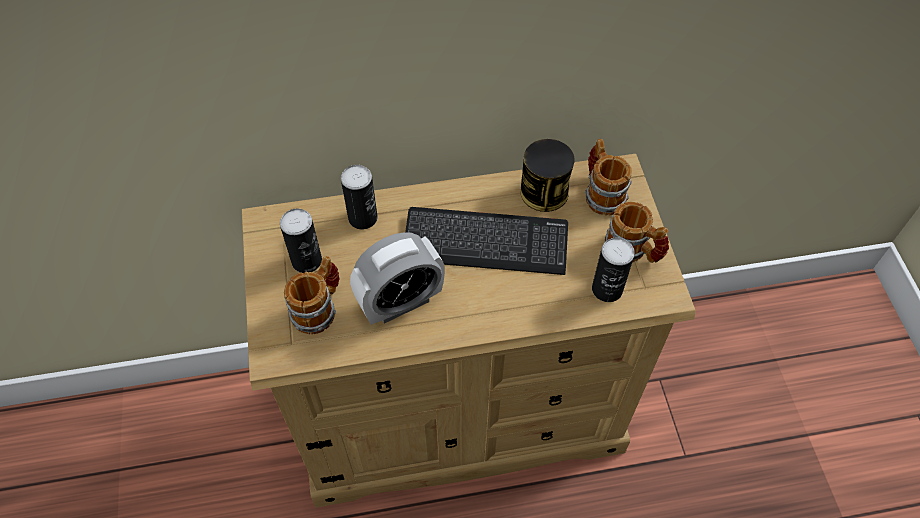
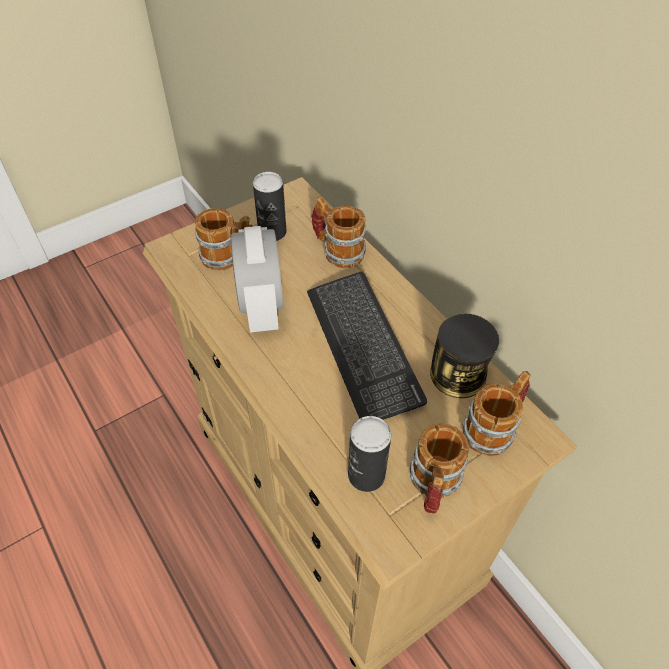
camera: 65 degrees right, 5 degrees down
can [341,165,378,229] -> mug [311,196,366,268]
alarm clock [350,232,445,325] -> alarm clock turned 135 degrees counterclockwise [231,226,283,333]

